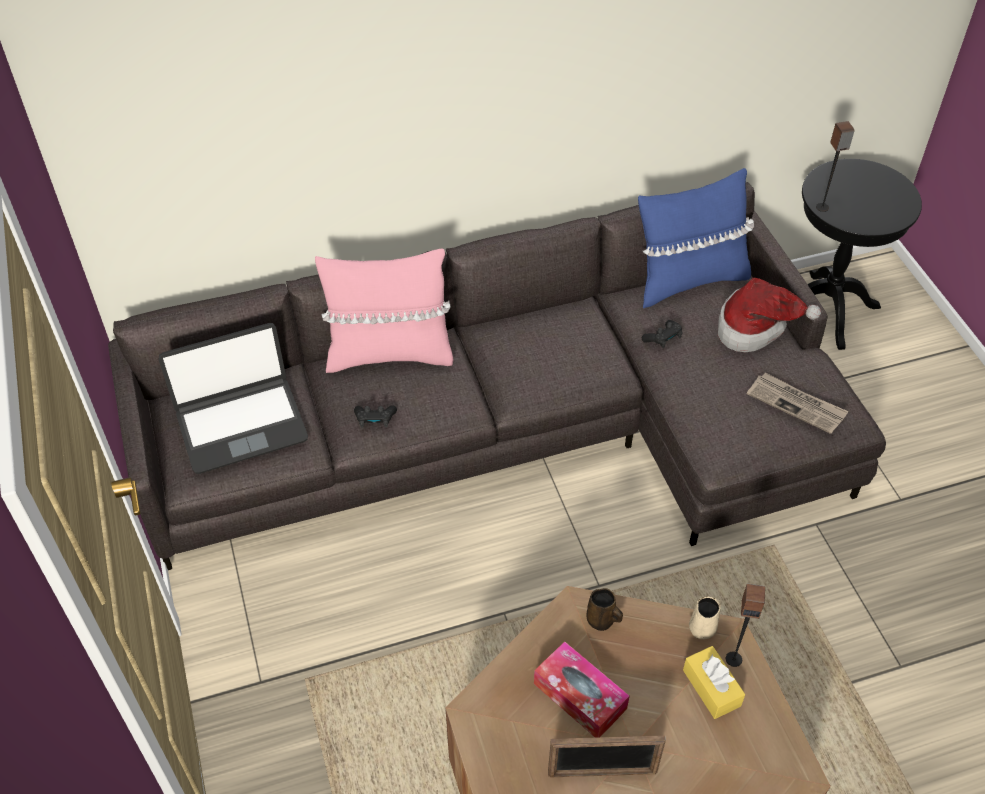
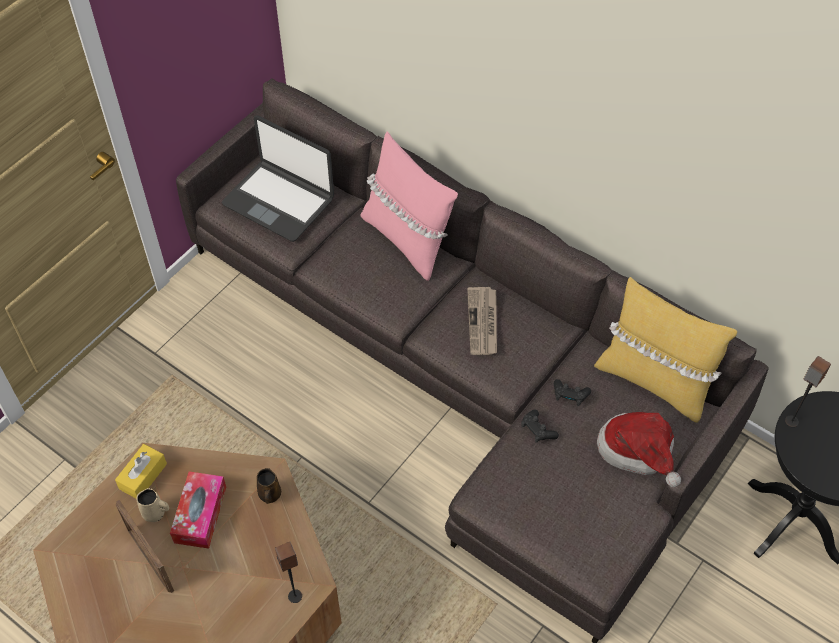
camera: 55 degrees right, 5 degrees up
black game controller [354,405,397,428] -> black game controller moved to [521,409,559,443]
blue pillow [638,168,754,308] -> yellow pillow [594,277,737,423]
yellow tissue box [683,646,745,719] -> yellow tissue box moved to [115,444,167,498]
beige mug [689,596,722,639] -> beige mug moved to [136,488,169,522]
newspaper [747,373,849,434] -> newspaper moved to [467,287,497,355]

